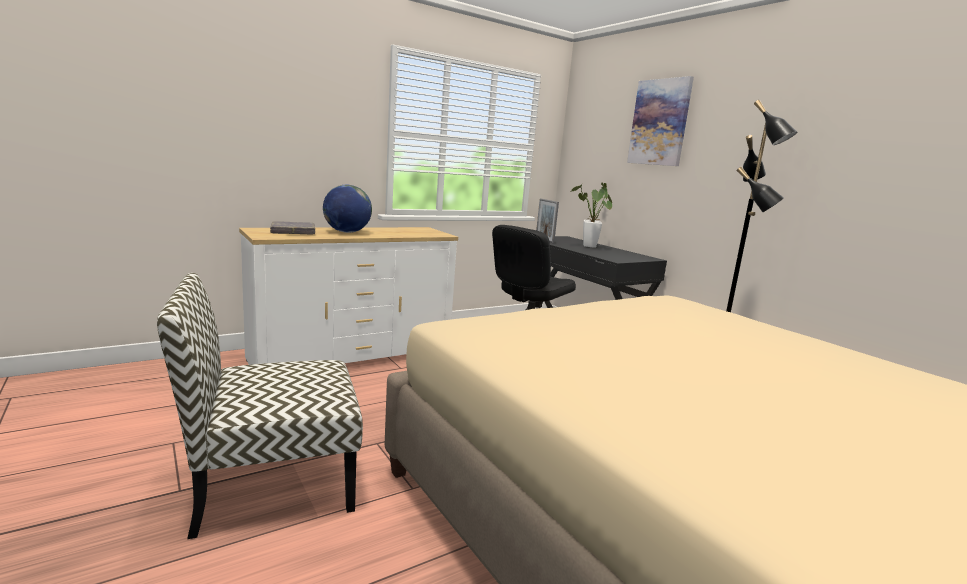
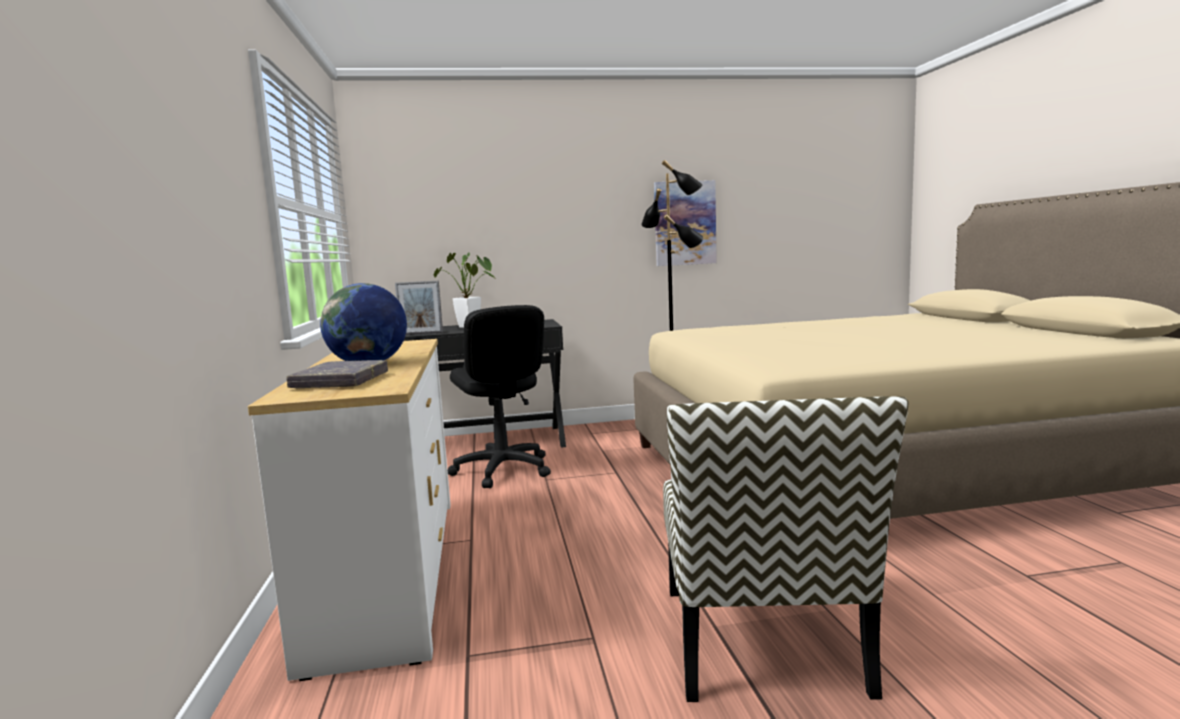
camera: 65 degrees left, 5 degrees down
picture [627,76,694,166] -> picture moved to [654,180,717,266]

